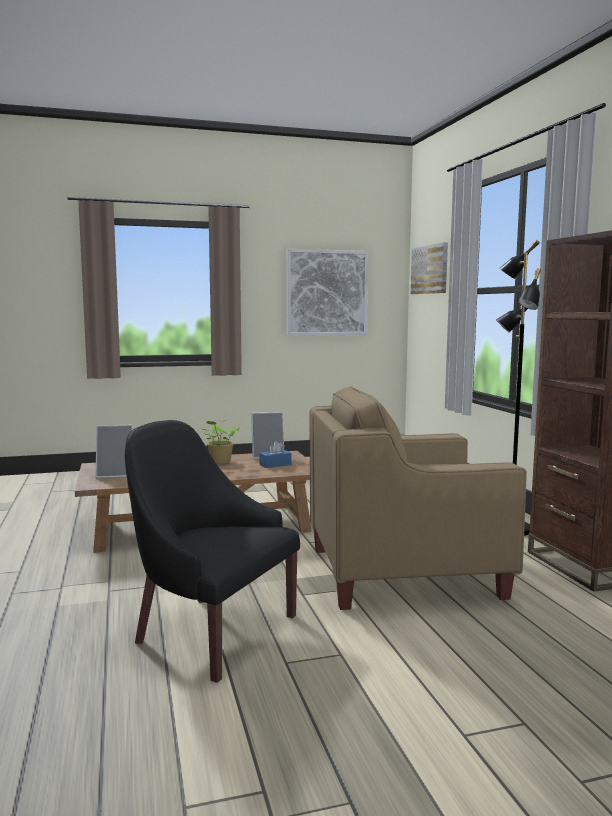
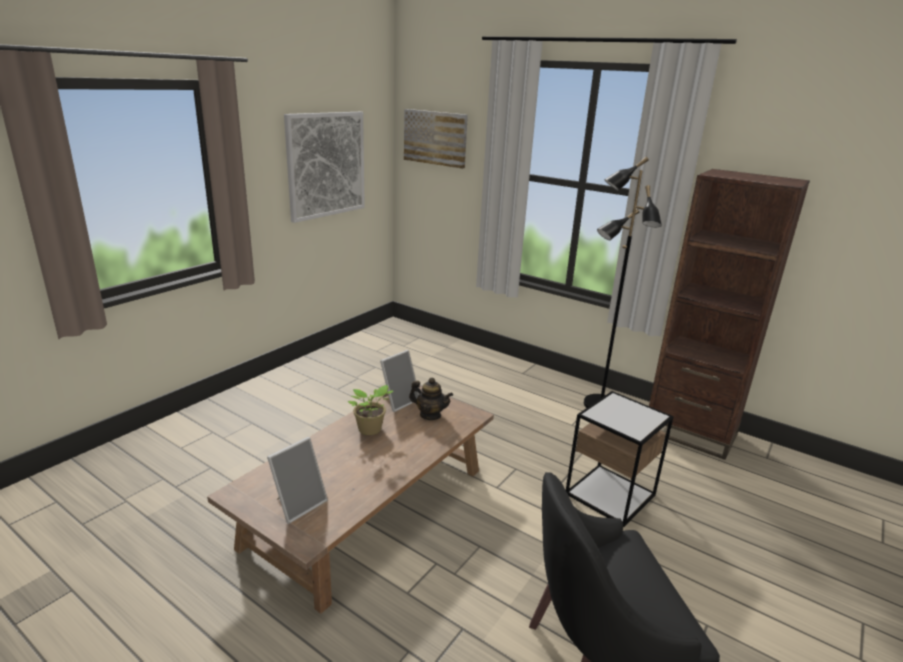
camera: 40 degrees left, 15 degrees up
blue tissue box [259,441,291,468] -> teapot [409,377,453,420]
beige armchair [309,386,527,610] -> side table [566,391,674,527]

